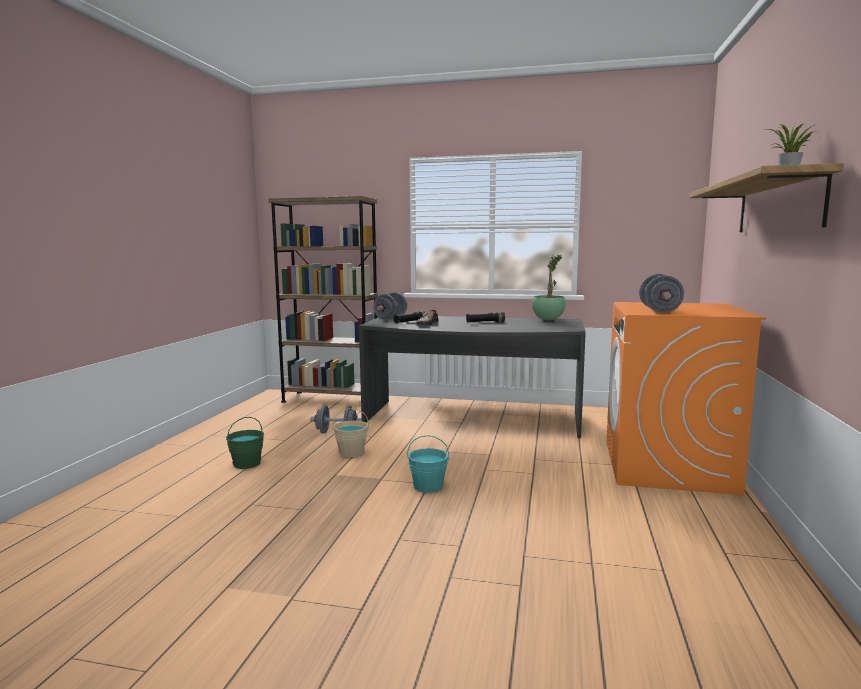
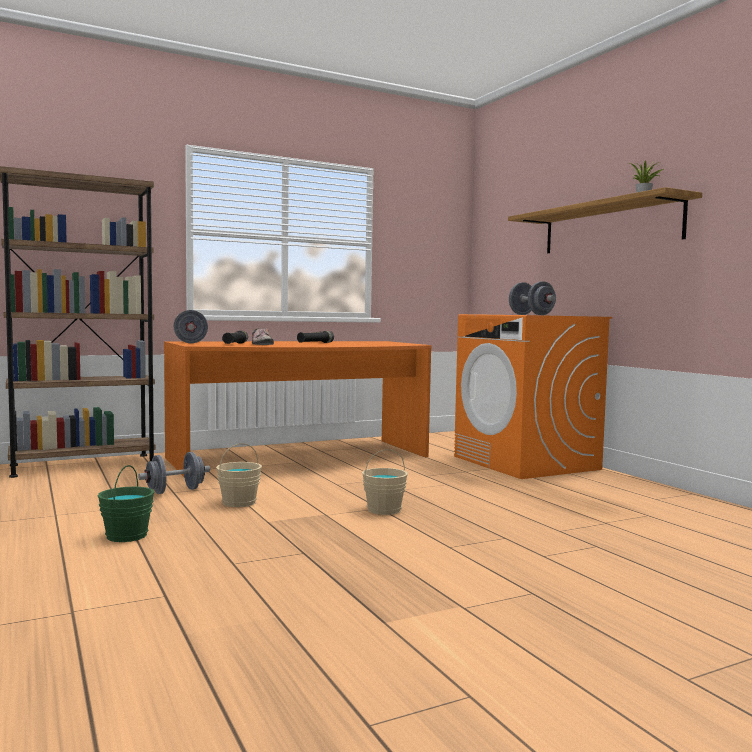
camera: 40 degrees left, 5 degrees down
grey desk [359,316,586,438] -> orange desk [164,341,432,477]
turquoise bucket [407,435,449,493] -> beige bucket [362,449,408,515]
potted plant [532,255,566,321] -> none

